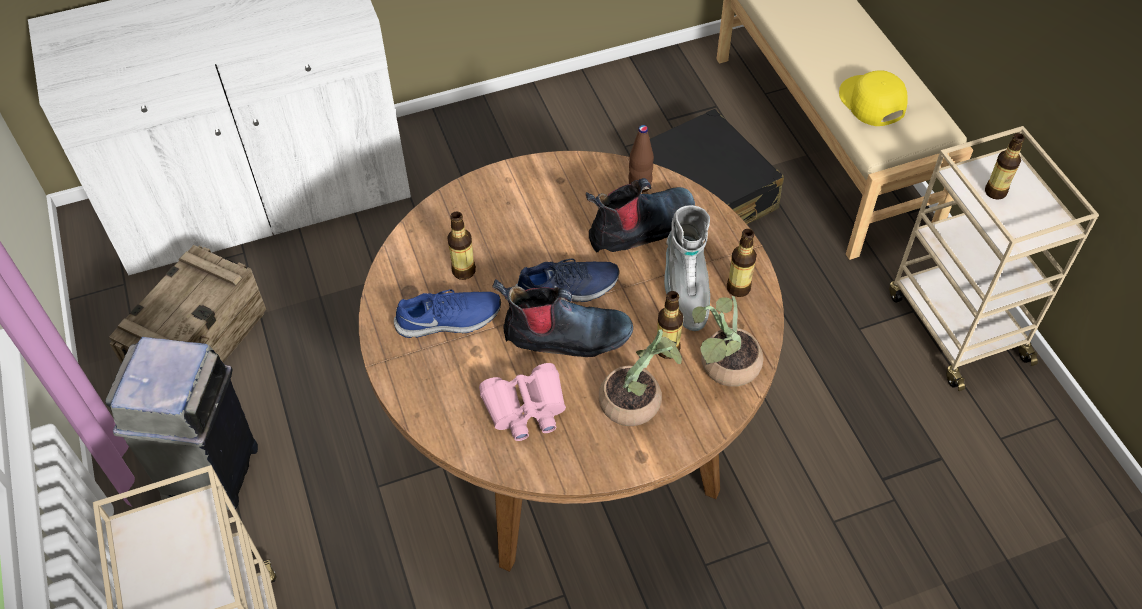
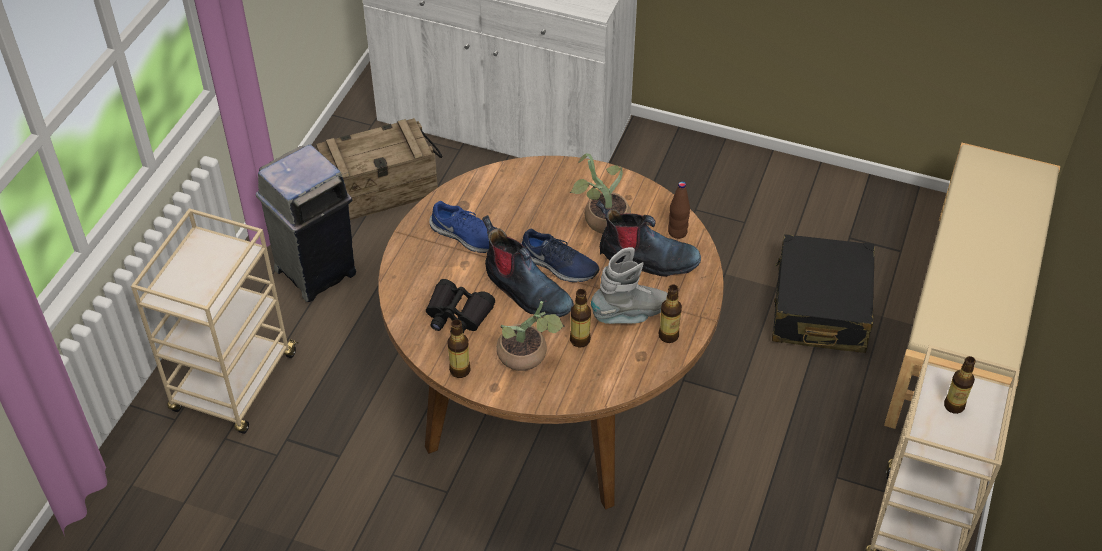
camera: 40 degrees right, 5 degrees down
bottle [447,212,476,280] -> bottle moved to [447,319,471,378]
pink binoculars [479,363,566,441] -> black binoculars [426,279,495,333]
grey boot [664,205,710,331] -> grey boot turned 150 degrees counterclockwise [591,247,668,324]
potted plant [692,296,764,387] -> potted plant moved to [570,153,631,234]
yellow cap [839,70,908,126] -> none

